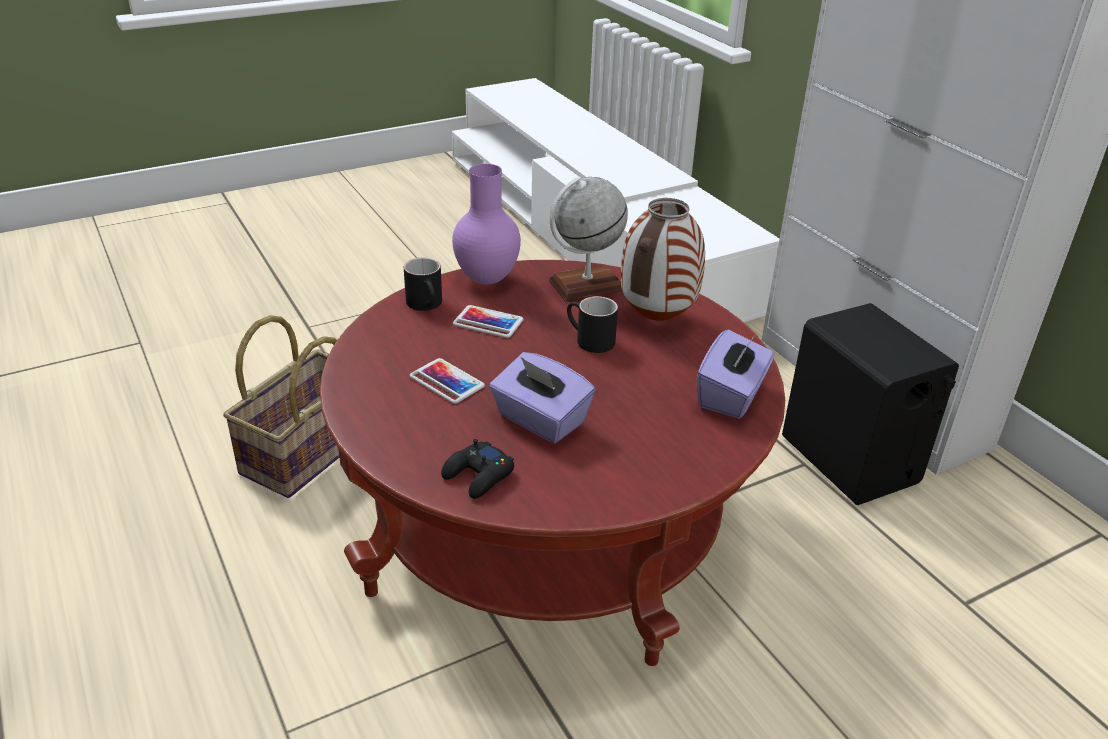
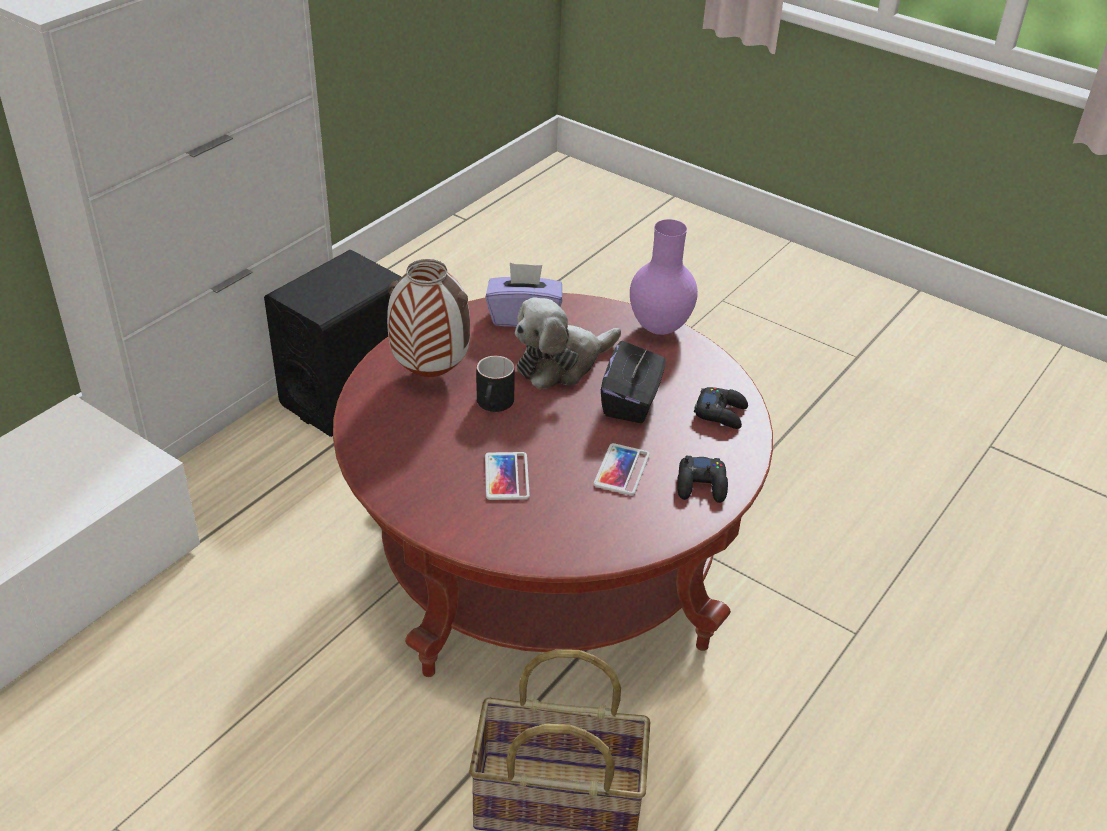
camera: 115 degrees left, 5 degrees up
black mug [404,258,442,311] -> none
purple vase [452,164,521,285] -> purple vase moved to [630,219,698,335]
purple tissue box [489,352,595,443] -> black tissue box [601,341,666,423]
globe [549,177,628,302] -> none
none -> plush toy [515,297,621,389]
none -> black game controller [677,456,728,503]

